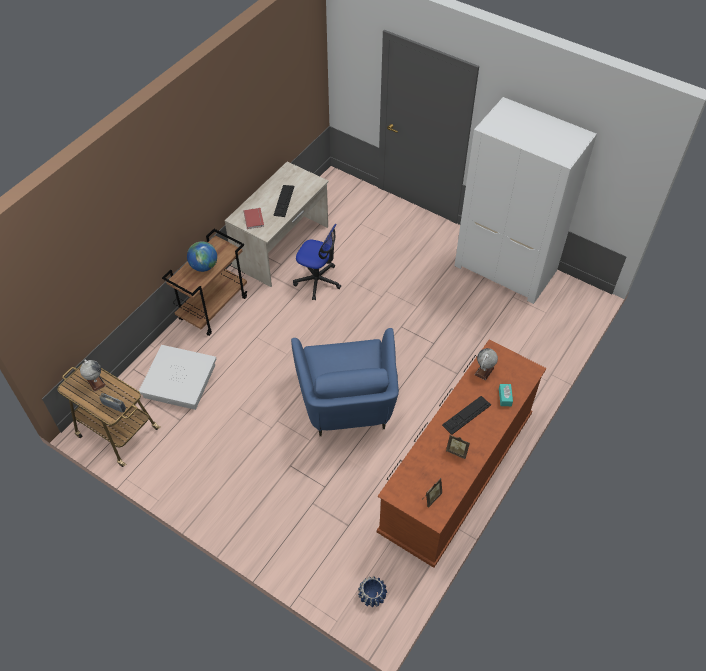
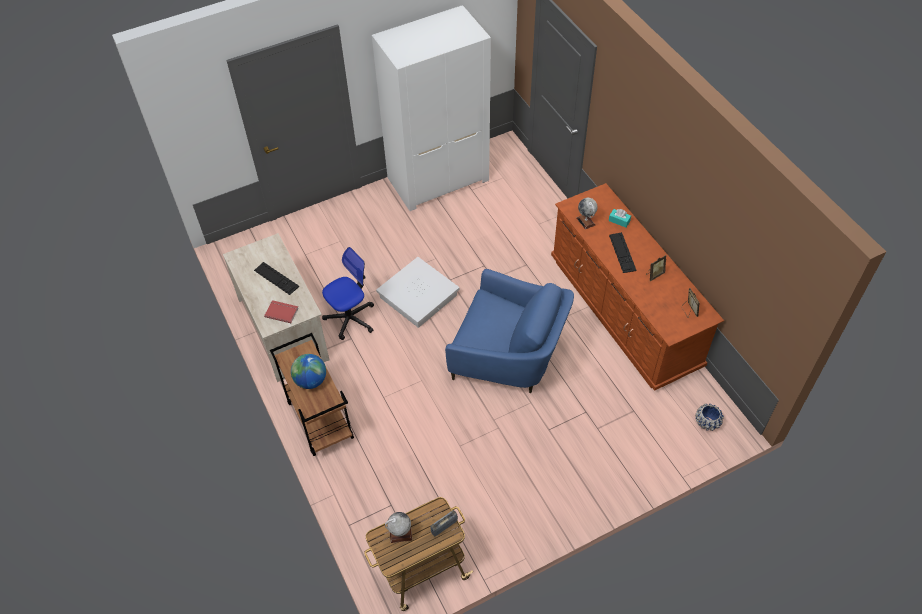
camera: 60 degrees left, 0 degrees up
white storage box [139,345,216,410] -> white storage box moved to [376,257,459,328]

